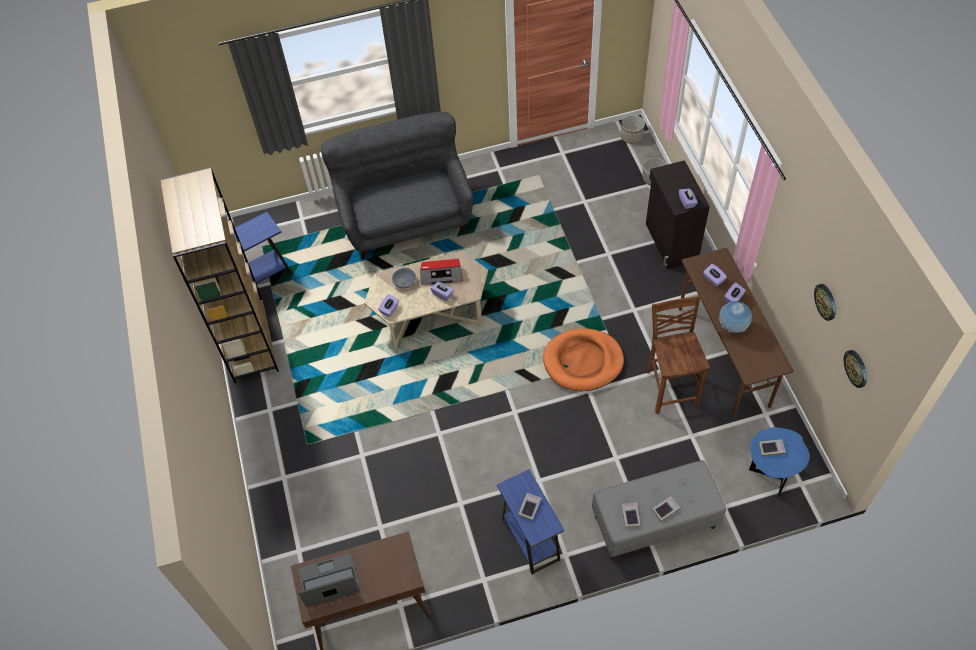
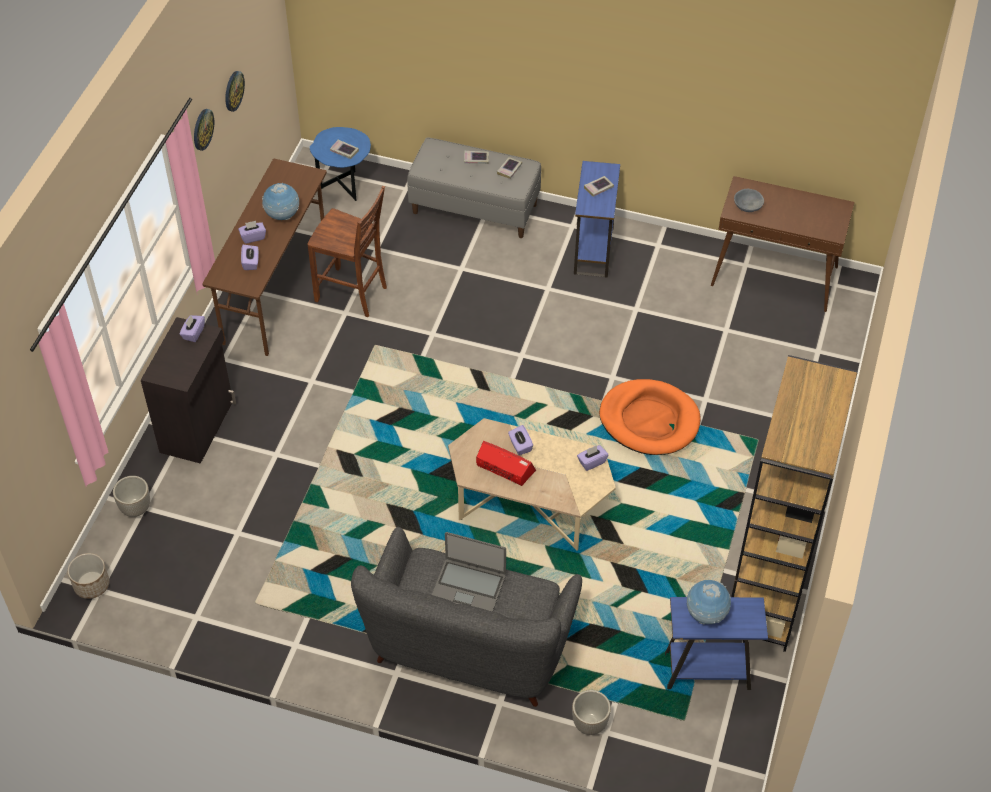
camera: 150 degrees left, 5 degrees down
laptop [298,553,360,607] -> laptop moved to [432,532,506,612]
grey bowl [392,268,416,288] -> grey bowl moved to [734,189,764,212]
orange dog bed [543,328,624,391] -> orange dog bed moved to [599,379,700,455]
brown chair [646,296,710,414] -> brown chair turned 90 degrees counterclockwise [307,186,387,317]
wall clock [844,350,867,388] -> wall clock moved to [194,109,214,151]
none -> planter [572,690,611,735]
none -> globe [687,580,731,625]

